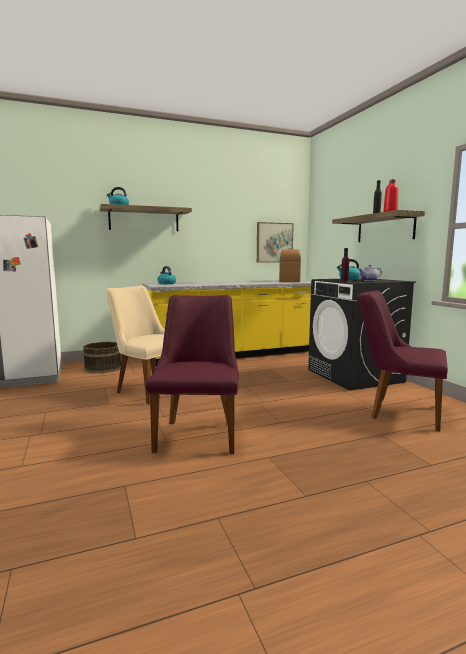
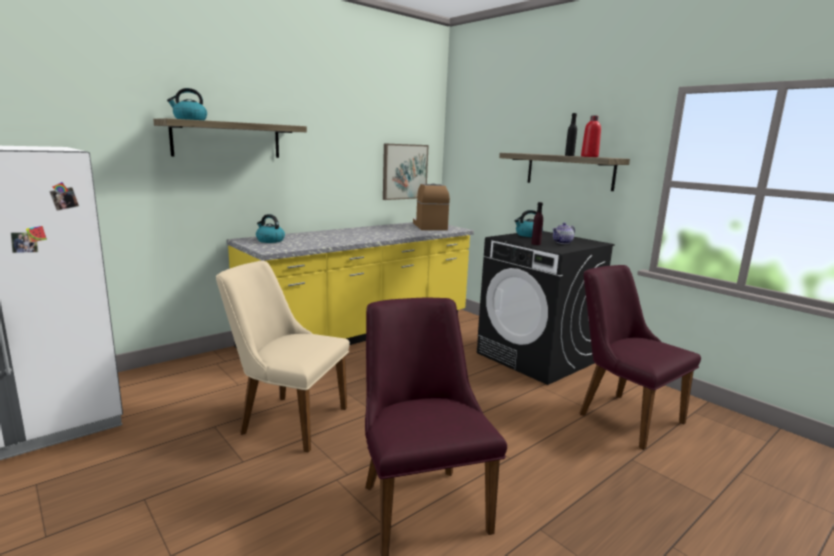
camera: 20 degrees left, 5 degrees up
brown bucket [83,342,122,373] -> none
purple chair [358,290,448,431] -> purple chair turned 45 degrees clockwise [580,265,701,450]

